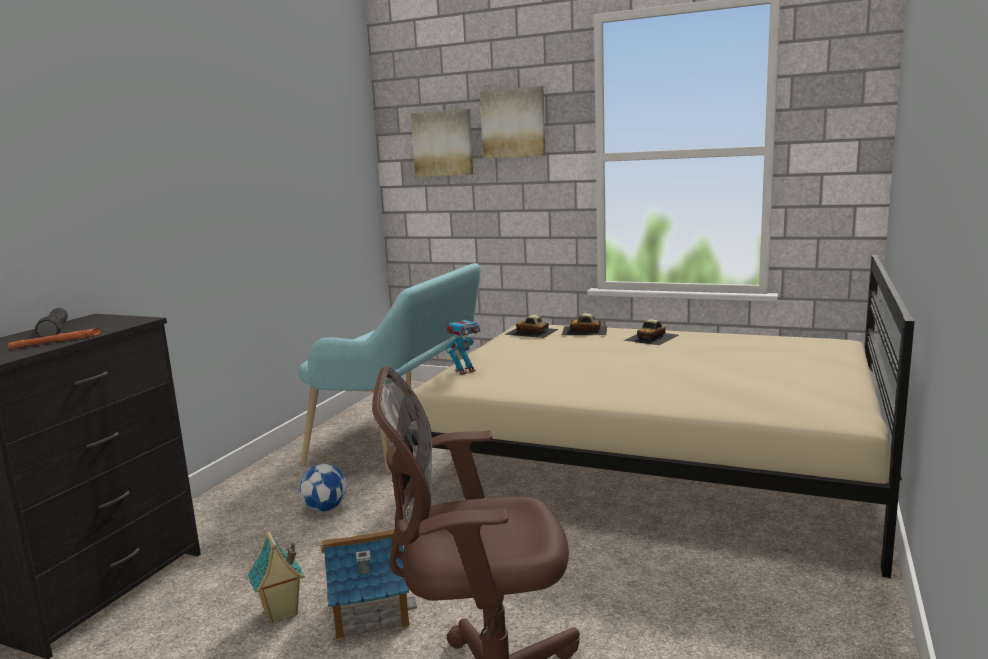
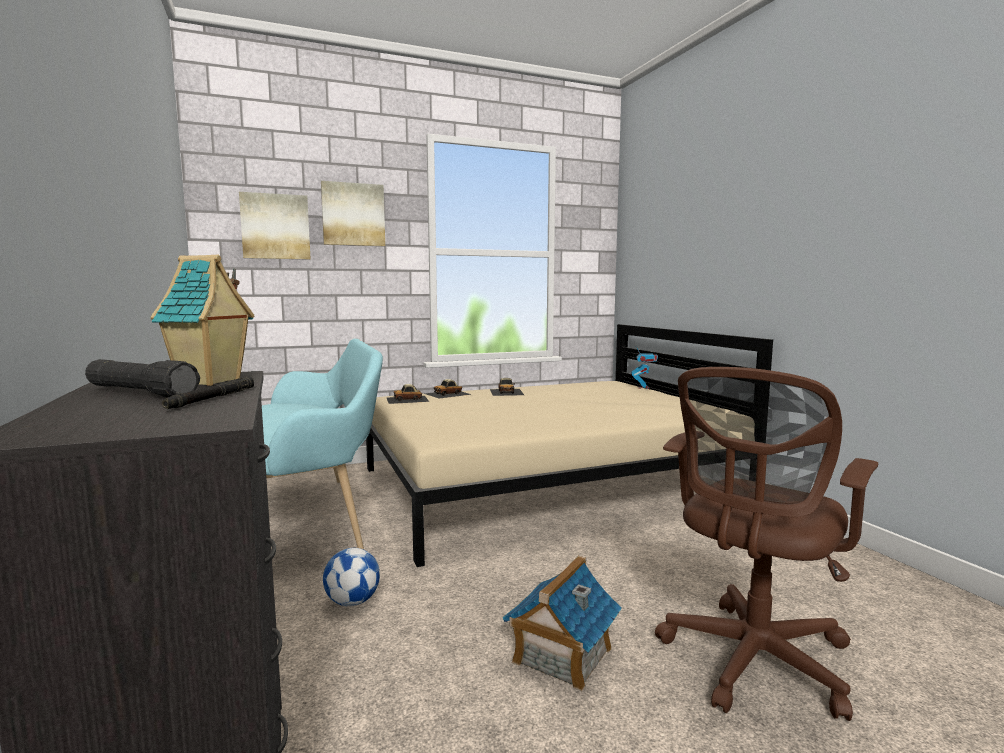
camera: 45 degrees left, 5 degrees down
orange flashlight [8,328,101,349] -> black flashlight [162,376,254,409]
toy house [248,531,305,624] -> toy house moved to [150,255,254,386]
toy robot [444,309,481,375] -> toy robot moved to [631,347,658,389]

